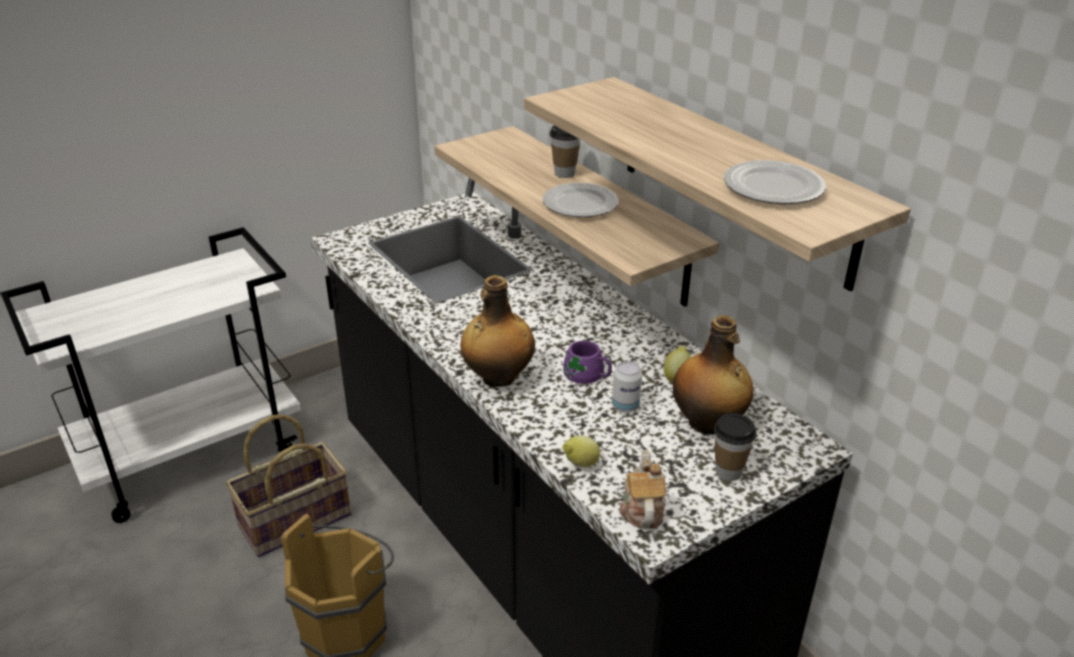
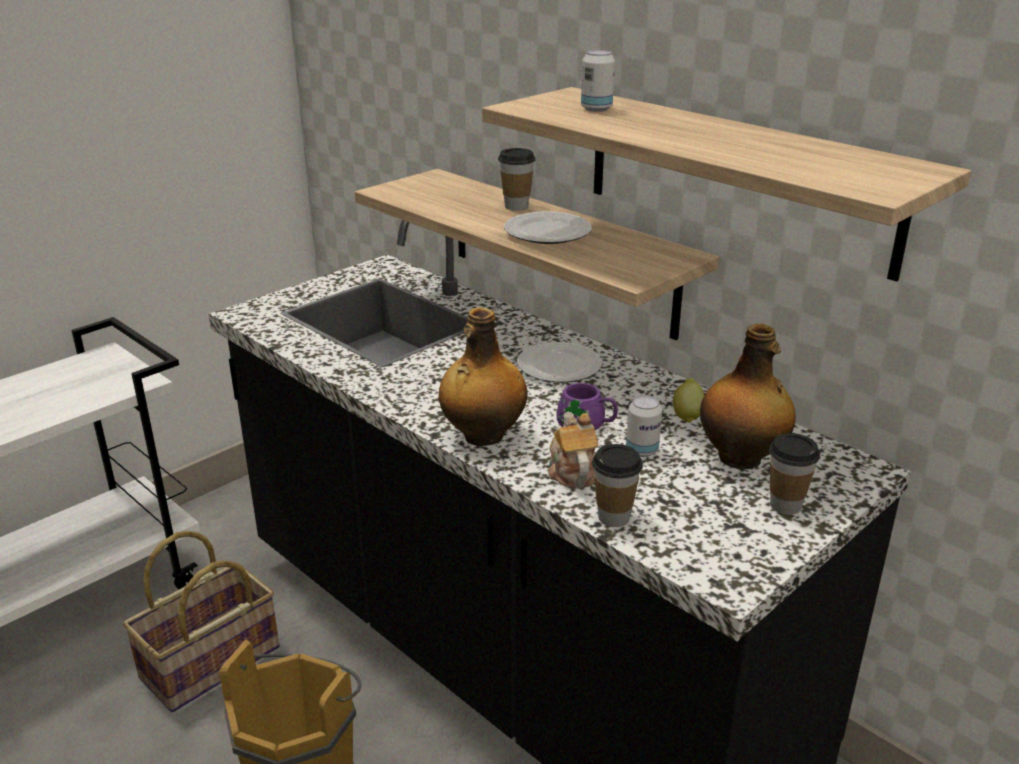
camera: 10 degrees left, 5 degrees down
lemon [563,435,600,467] -> cup [592,444,643,527]
teapot [620,449,666,529] -> teapot moved to [548,412,598,488]
plate [724,160,826,204] -> plate moved to [517,342,602,382]
none -> can [581,50,615,112]

